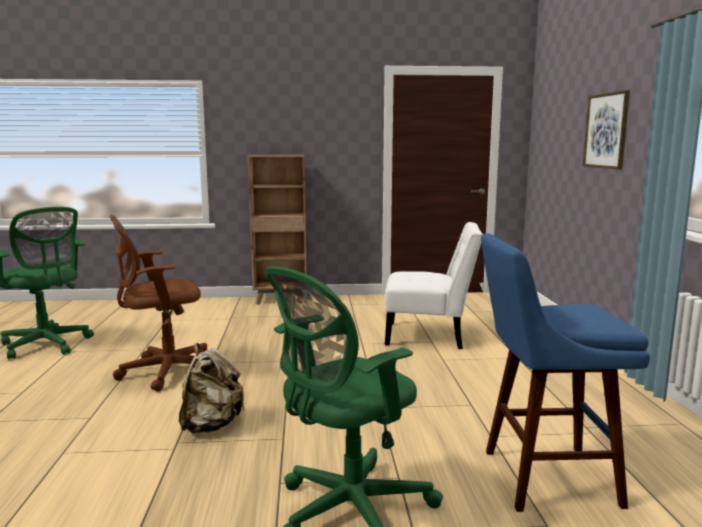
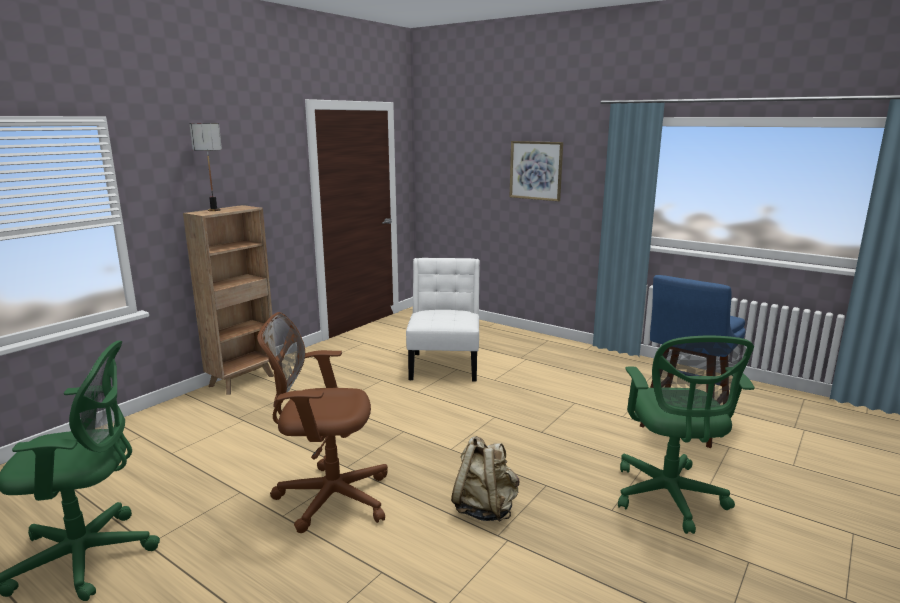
camera: 50 degrees left, 5 degrees up
brown office chair [110,215,207,392] -> brown office chair turned 75 degrees clockwise [257,312,388,533]
white chair [385,222,483,349] -> white chair turned 45 degrees counterclockwise [406,258,480,382]
none -> table lamp [189,123,222,211]

